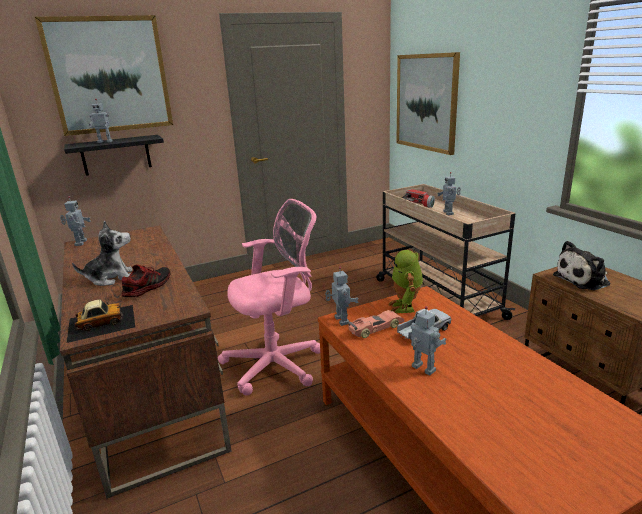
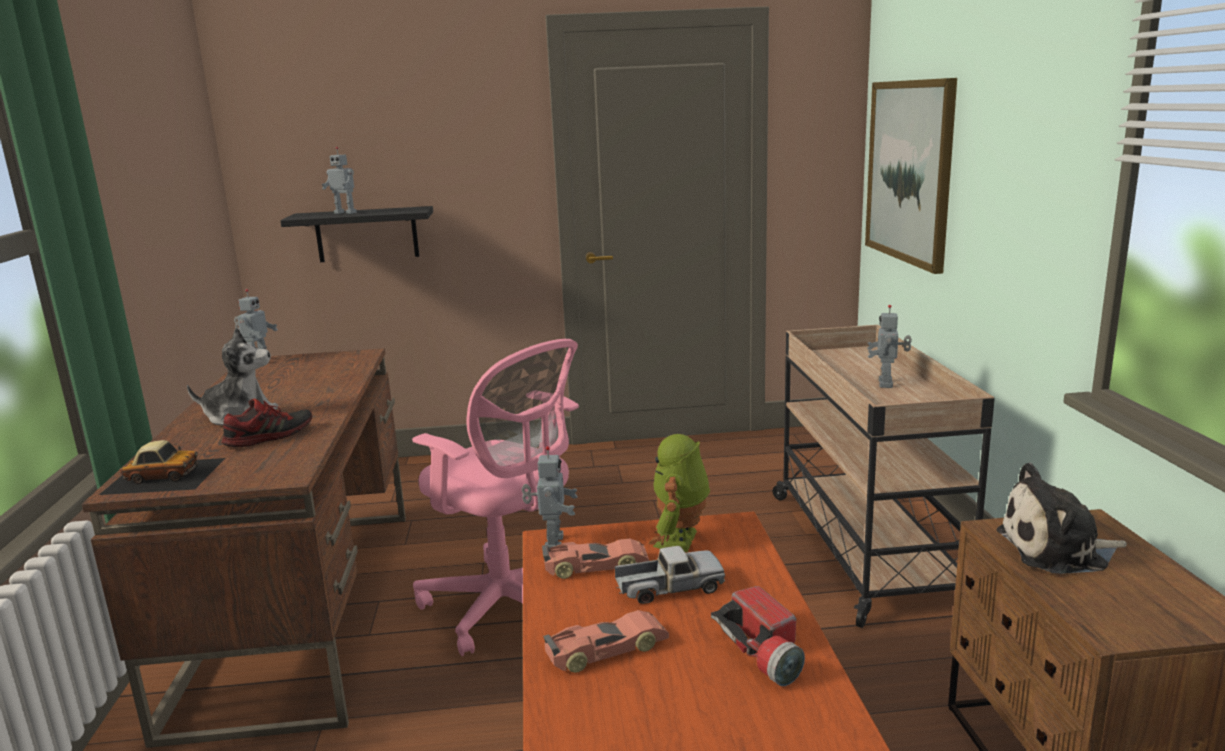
camera: 20 degrees right, 5 degrees down
picture [35,15,173,136] -> none
pink office chair [218,199,320,395] -> pink office chair turned 45 degrees clockwise [412,339,579,656]
flashlight [402,189,435,208] -> flashlight moved to [711,586,805,686]
toy robot [411,306,446,375] -> toy car [543,610,669,673]

